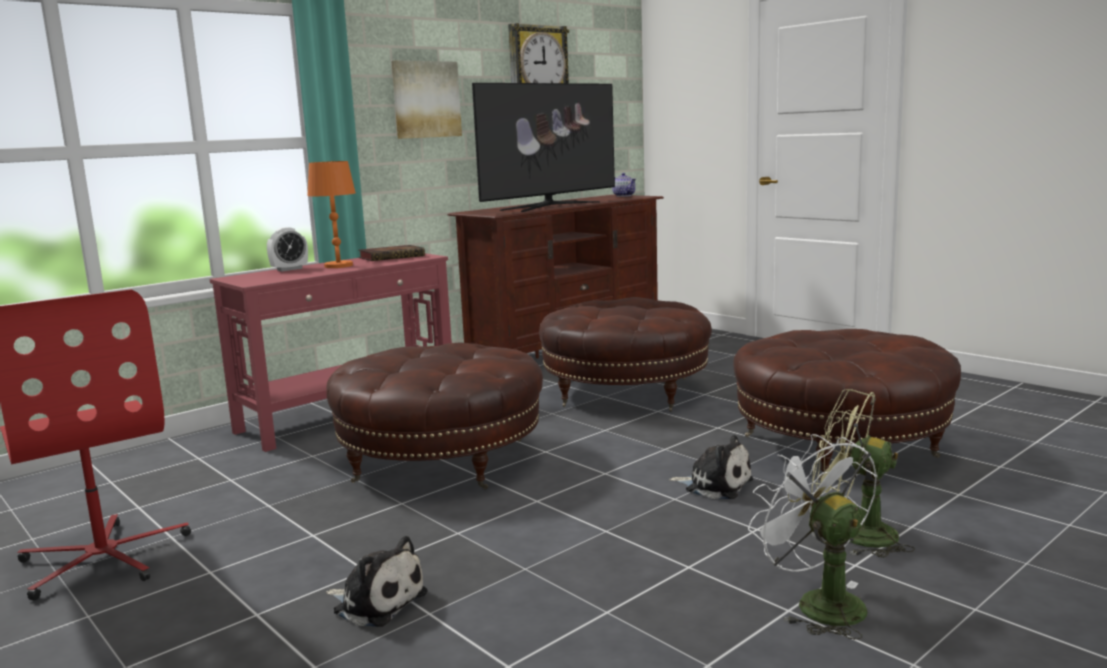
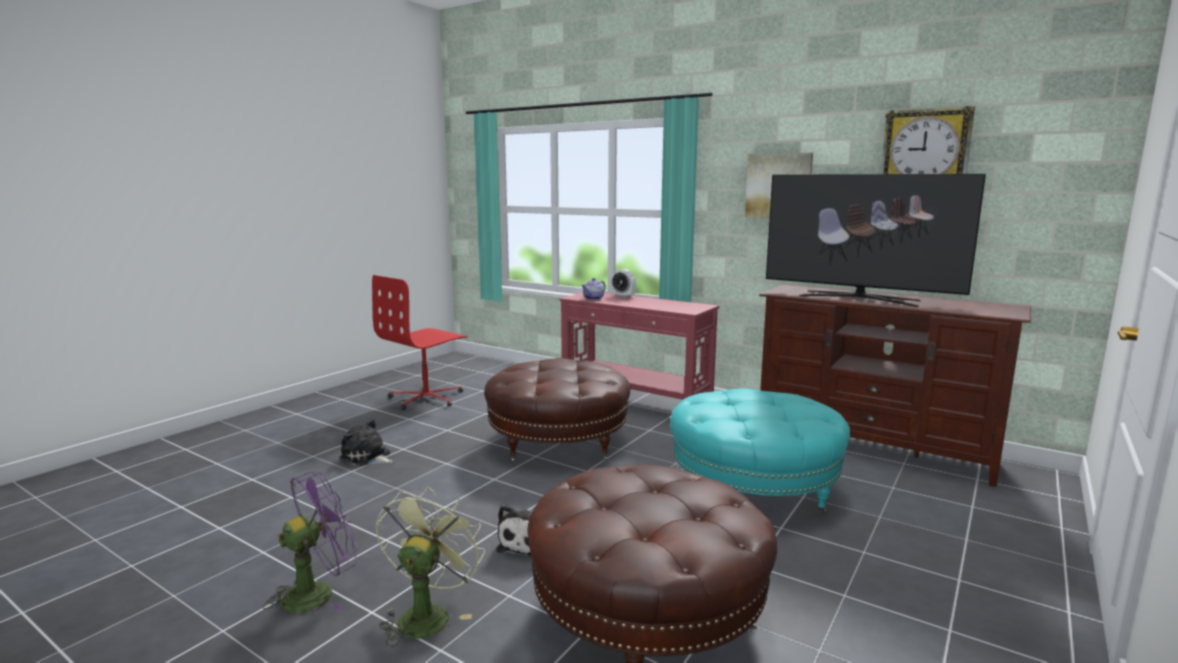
camera: 75 degrees right, 0 degrees up
orange table lamp [307,161,356,268] -> none
plush toy [326,536,427,627] -> plush toy turned 105 degrees clockwise [340,419,393,466]
book [358,245,425,261] -> none
brown ottoman [539,297,712,412] -> turquoise ottoman [670,388,850,514]
teapot [612,173,636,197] -> teapot moved to [581,278,606,300]
white fan [748,434,878,640] -> purple fan [263,472,358,613]

